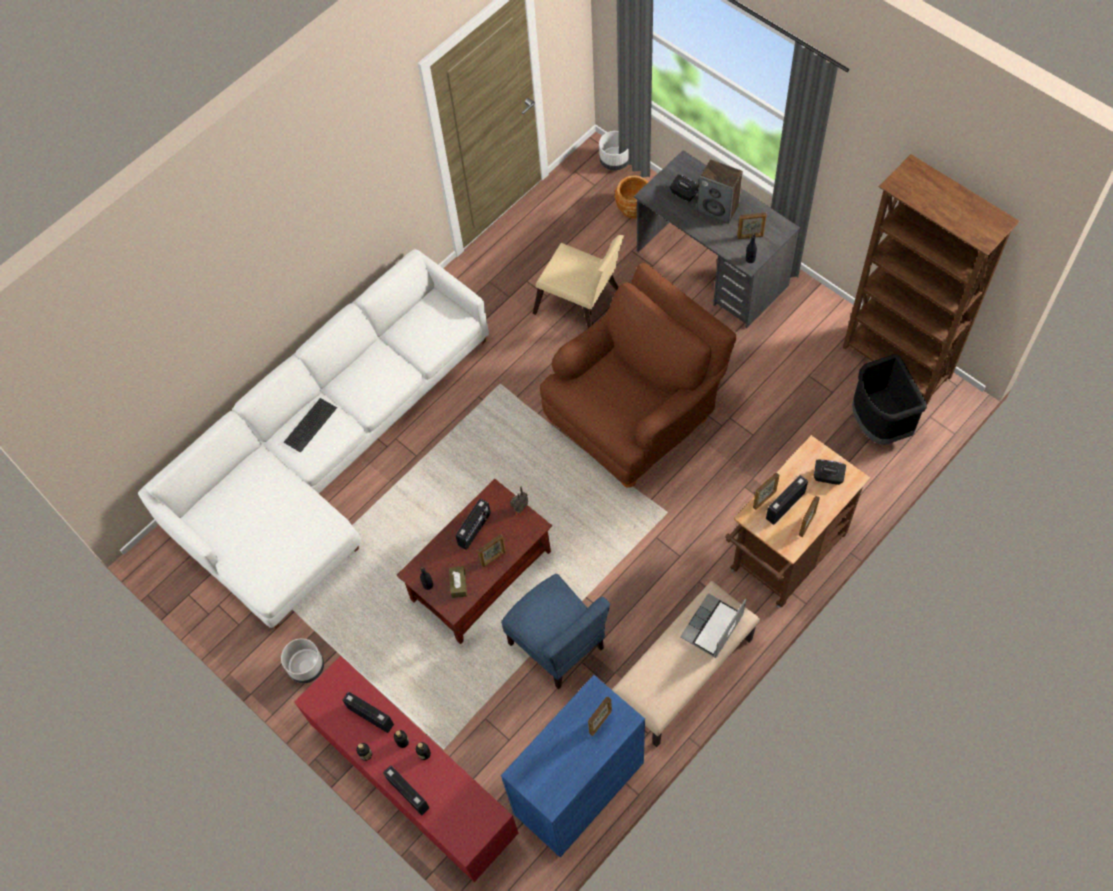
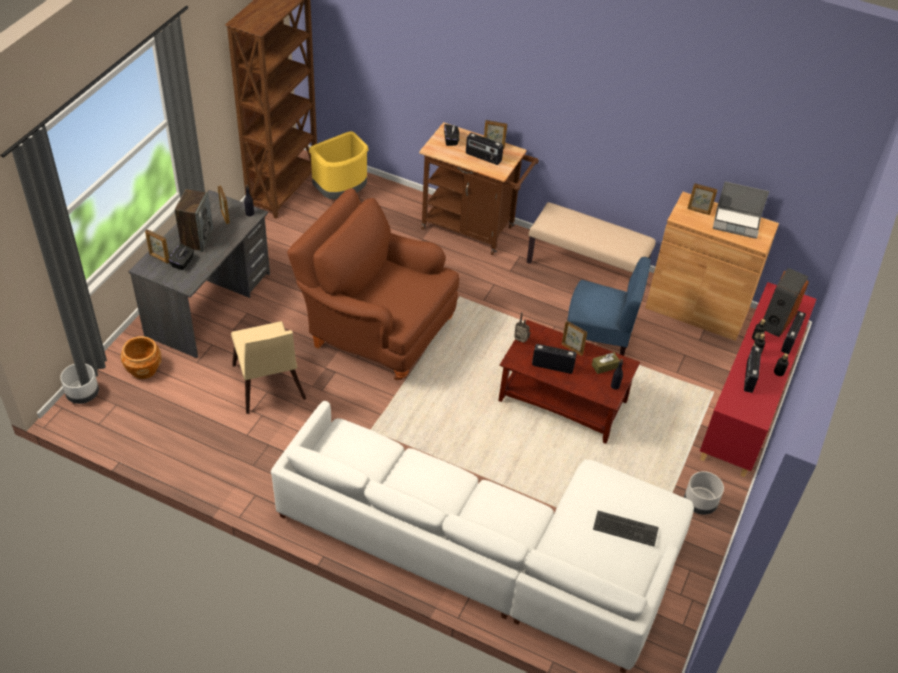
camera: 115 degrees left, 15 degrees down
keyboard [284,398,337,453] -> keyboard moved to [593,511,659,547]
blue chair [501,574,610,689] -> blue chair turned 75 degrees clockwise [567,257,651,356]
blue cabinet [501,675,645,857] -> brown cabinet [645,192,779,341]
beige chair [533,235,624,328] -> beige chair turned 150 degrees clockwise [231,321,306,414]
laptop [680,593,746,658] -> laptop moved to [713,182,769,239]
picture frame [753,473,780,510] -> picture frame moved to [145,229,169,264]
black trash can [852,354,927,445] -> yellow trash can [309,131,369,199]
none -> speaker [763,268,809,337]

